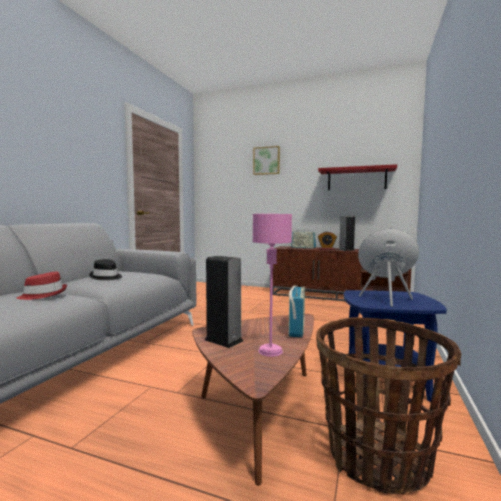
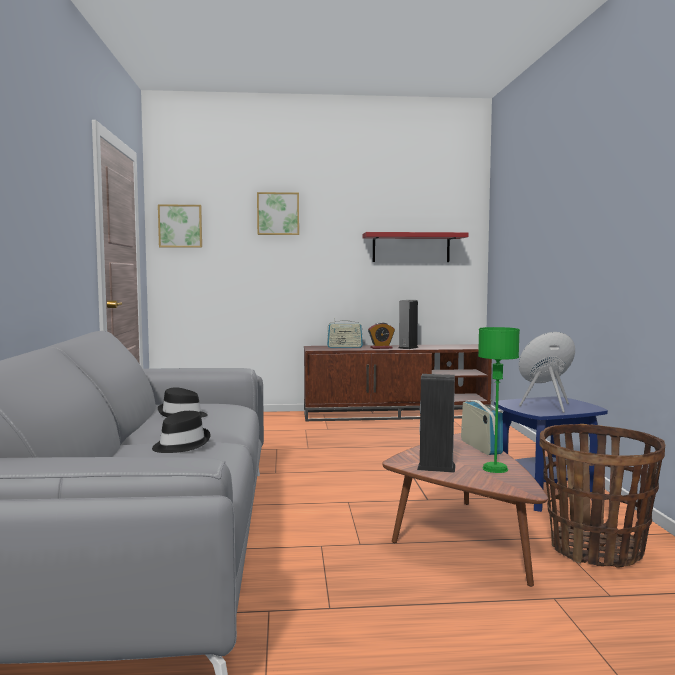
camera: 25 degrees left, 0 degrees up
red hat [17,272,67,300] -> black hat [152,411,211,453]
pink table lamp [253,214,292,357] -> green table lamp [478,327,520,473]
none -> picture [158,204,202,248]

